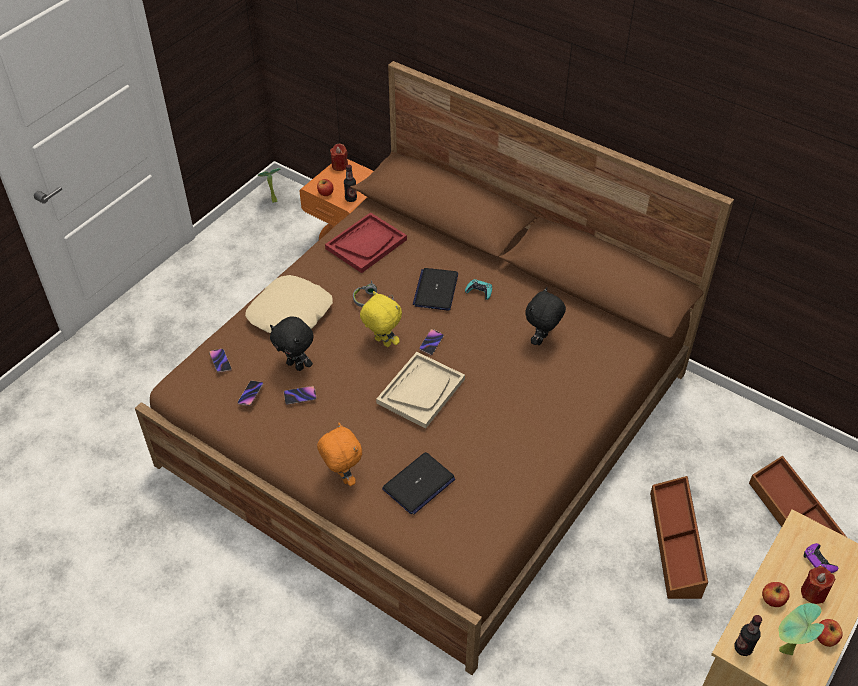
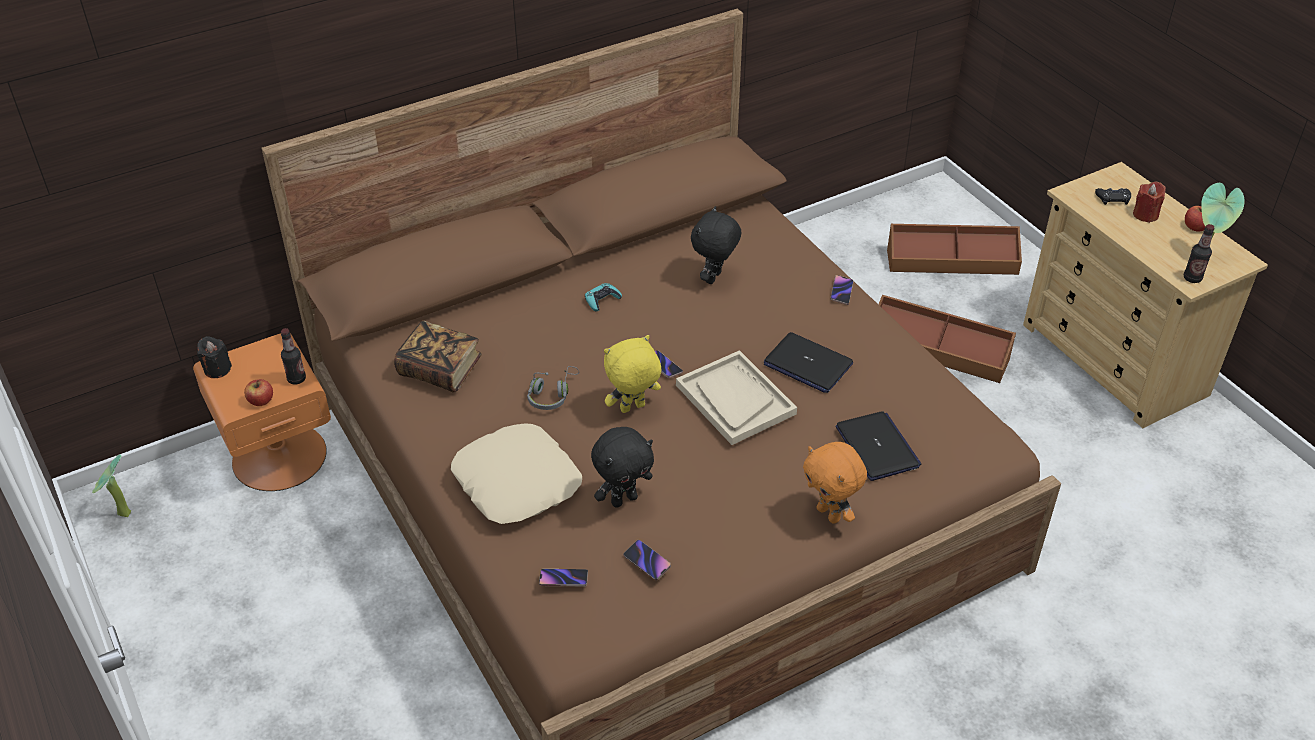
camera: 65 degrees left, 5 degrees down
phone [284,386,317,405] -> phone moved to [830,275,853,305]
orange plush toy [317,422,362,486] -> orange plush toy turned 120 degrees counterclockwise [803,442,867,524]
red tray [325,212,407,273] -> book [394,320,482,392]
red candle [330,144,348,171] -> black candle [197,336,232,378]
laptop [413,268,458,311] -> laptop moved to [764,332,853,393]
black plush toy [526,287,566,345] -> black plush toy turned 60 degrees clockwise [691,206,741,284]
apple [762,582,790,607] -> none
purple game controller [804,543,838,573] -> black game controller [1095,188,1131,205]

